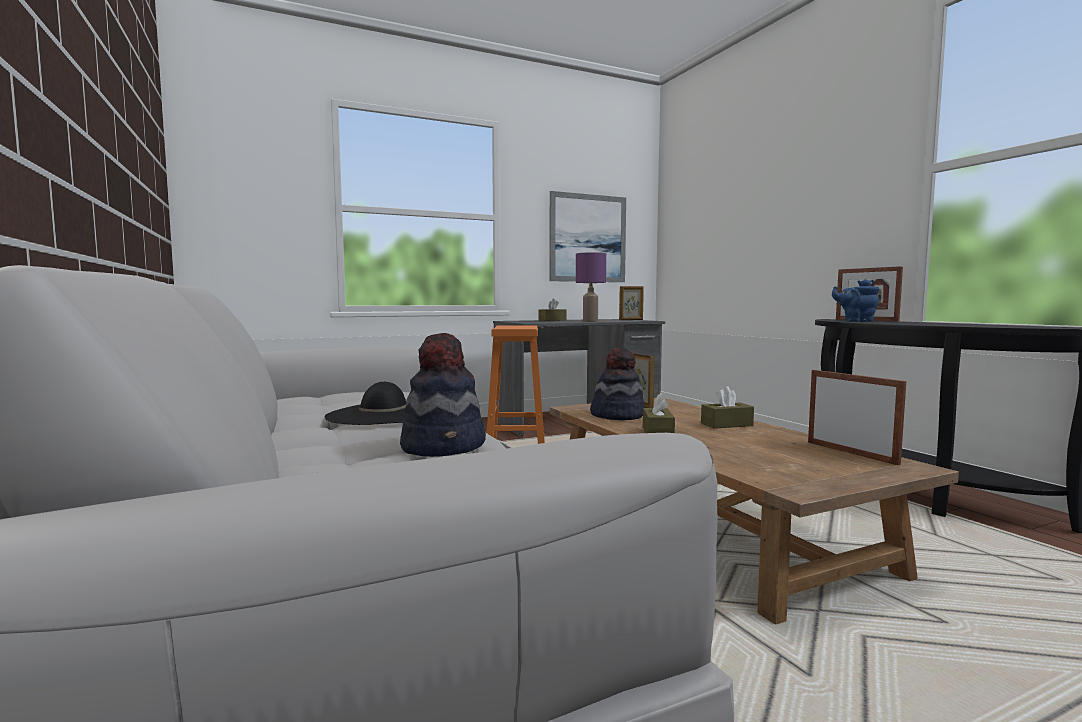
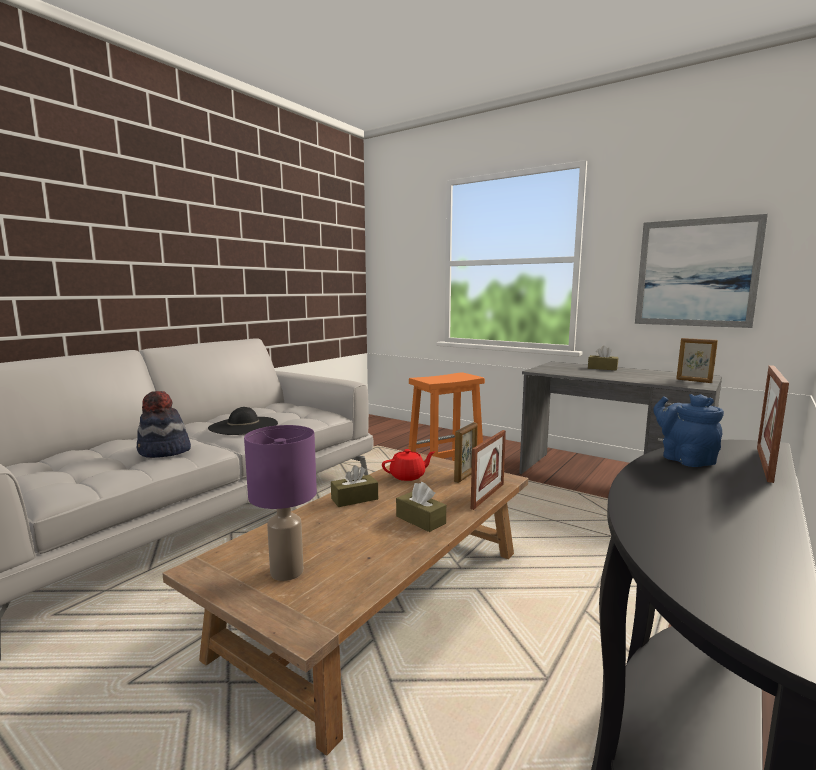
camera: 60 degrees right, 5 degrees up
purple table lamp [576,252,606,322] -> purple table lamp moved to [244,425,317,581]
hat [590,348,645,420] -> red teapot [382,449,435,481]
picture frame [808,370,906,465] -> picture frame moved to [471,430,506,510]

